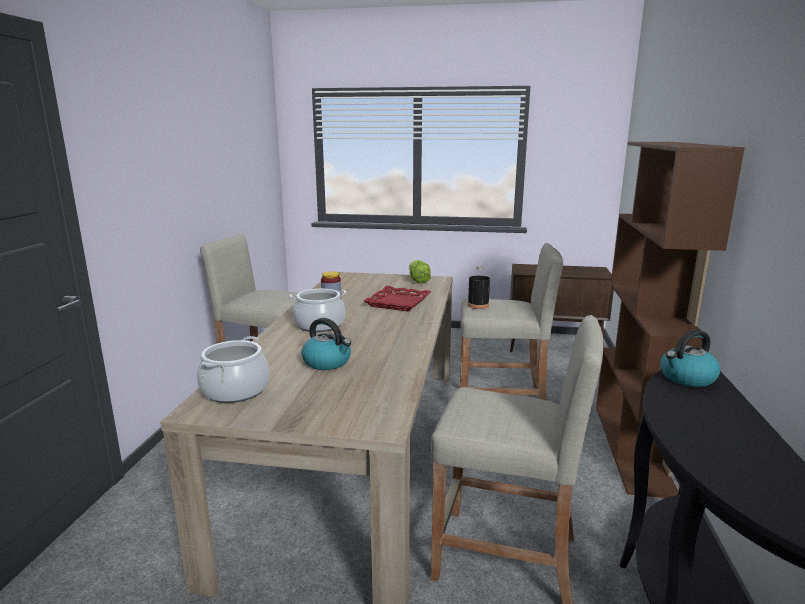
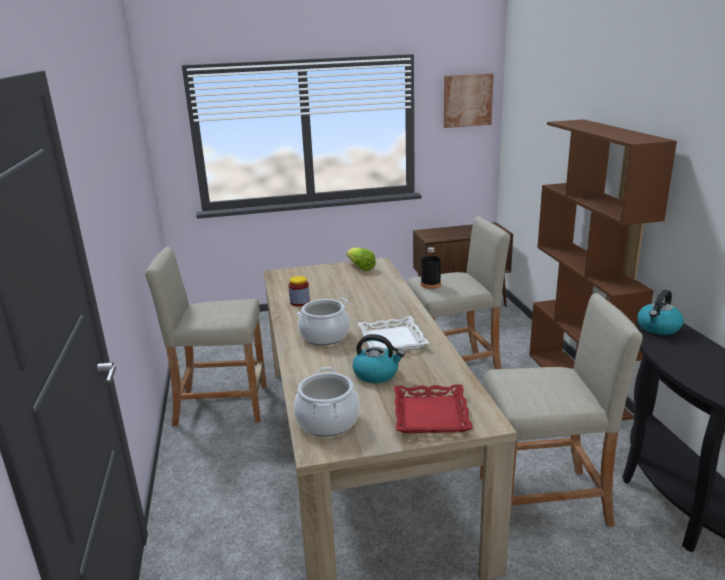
camera: 20 degrees left, 5 degrees up
red tray [364,286,431,312] -> red tray moved to [394,384,473,433]
none -> white tray [358,316,429,352]
none -> picture [444,73,494,128]

